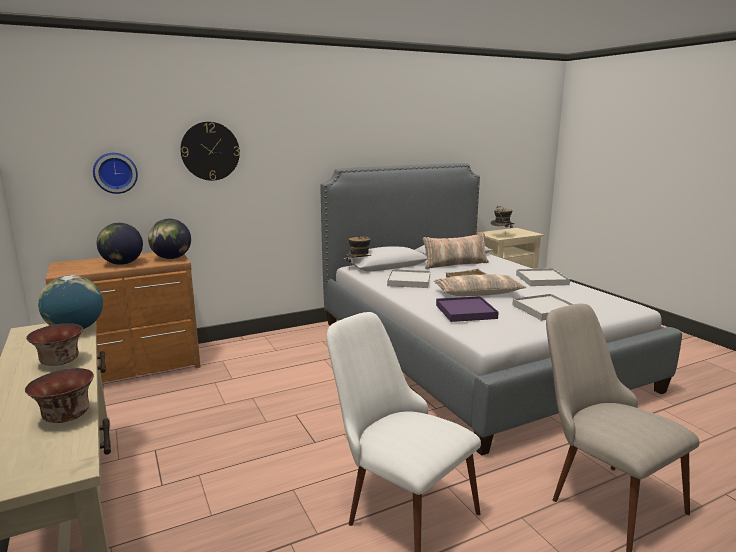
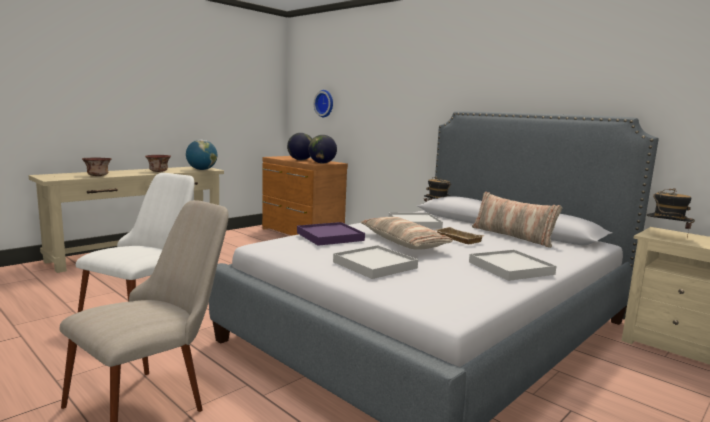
camera: 70 degrees right, 5 degrees down
wall clock [180,122,240,181] -> none

